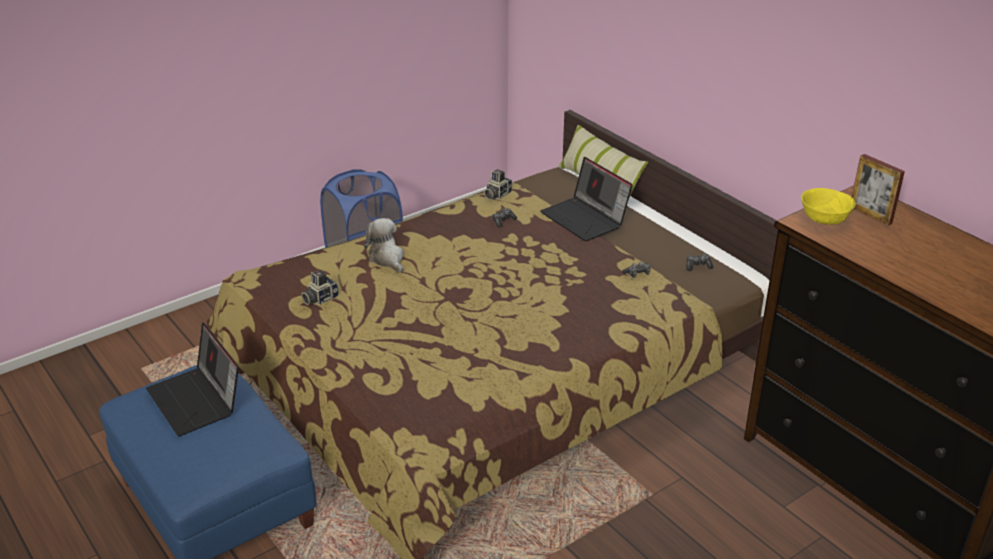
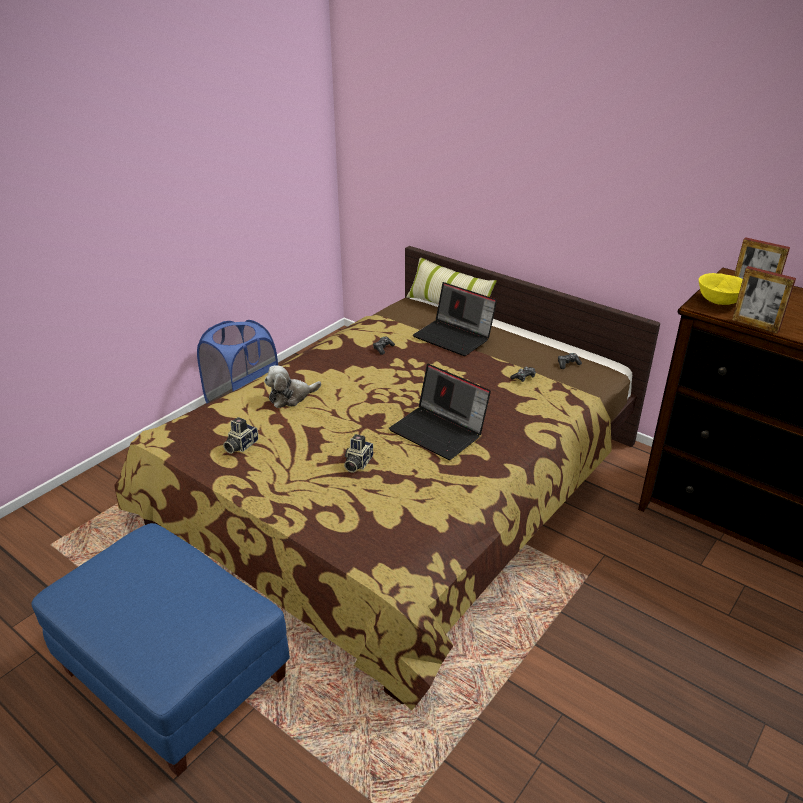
camera: 15 degrees left, 0 degrees up
laptop [146,322,239,436] -> laptop moved to [389,364,491,460]
plush toy [364,218,403,273] -> plush toy turned 75 degrees counterclockwise [264,365,321,408]
camera [484,169,512,200] -> camera moved to [344,434,373,473]
none -> picture frame [732,266,796,334]

